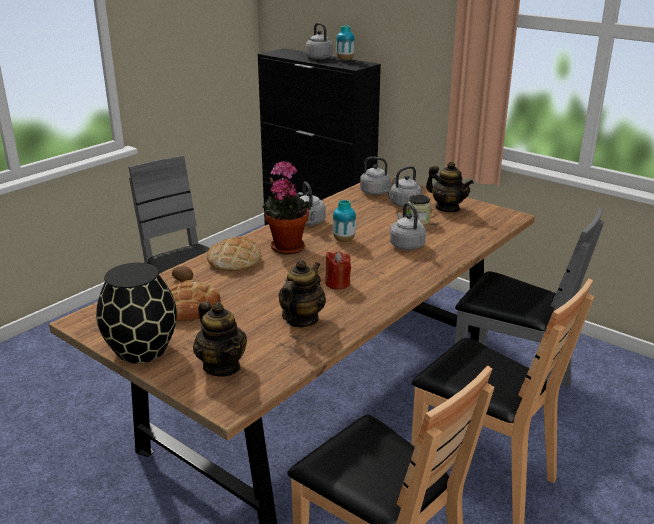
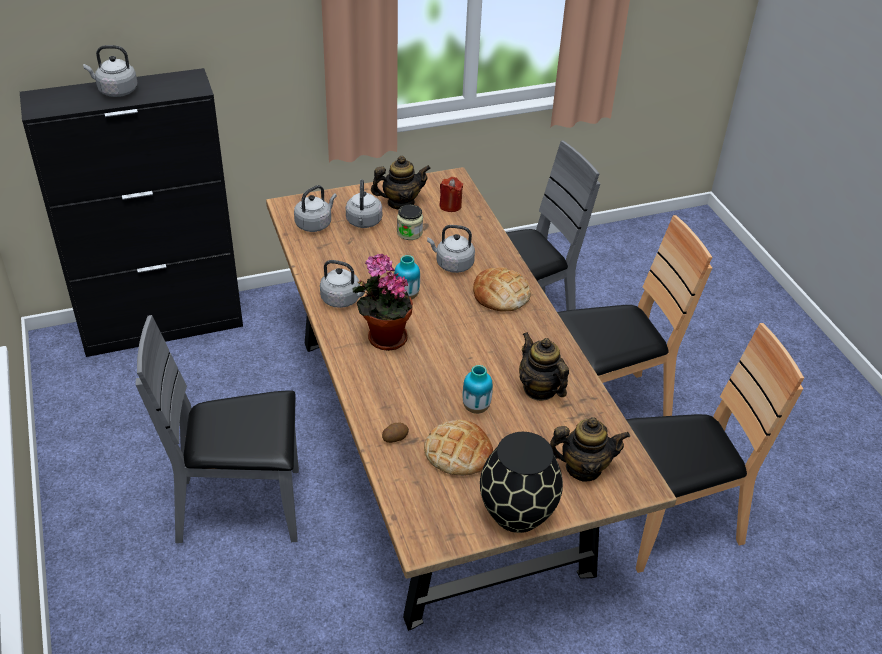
camera: 60 degrees left, 15 degrees up
bread [207,237,261,271] -> bread moved to [473,267,531,311]
red candle [325,251,351,290] -> red candle moved to [439,177,463,212]
vase [336,26,355,61] -> vase moved to [463,365,493,414]

